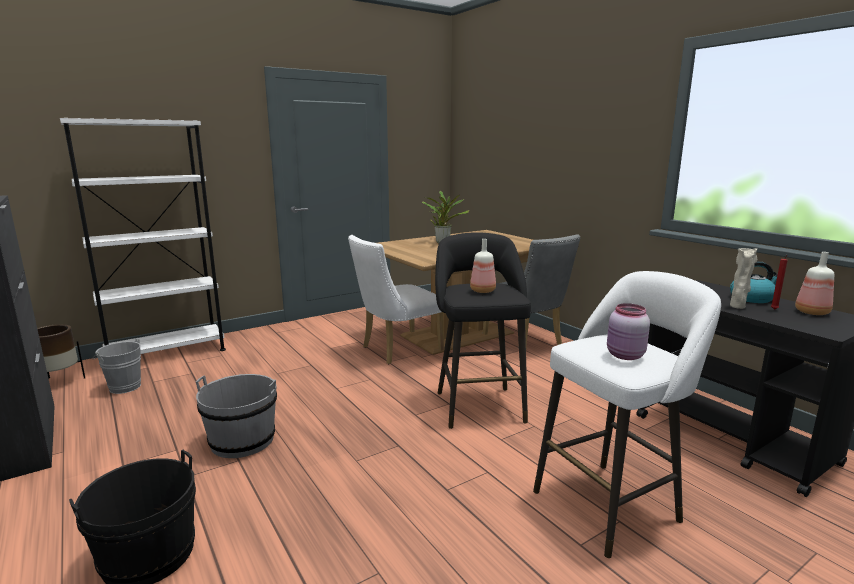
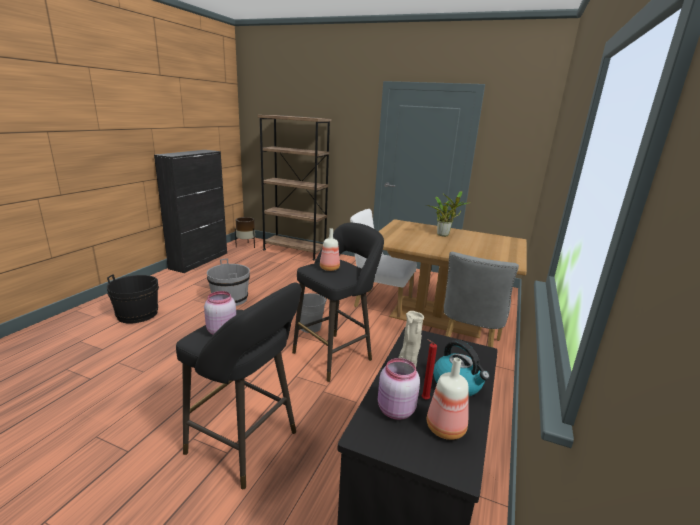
camera: 55 degrees right, 5 degrees up
white bookcase [60,118,226,354] -> brown bookcase [258,115,332,261]
grey bucket [92,338,141,394] -> grey bucket moved to [300,293,327,333]
white stool [533,271,721,558] -> black stool [176,282,301,489]
none -> pink jar [378,358,420,420]

